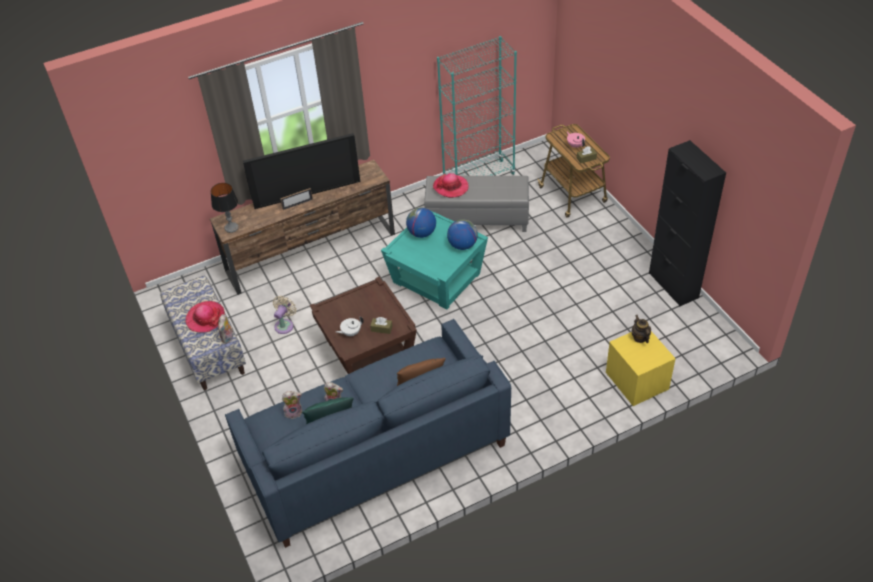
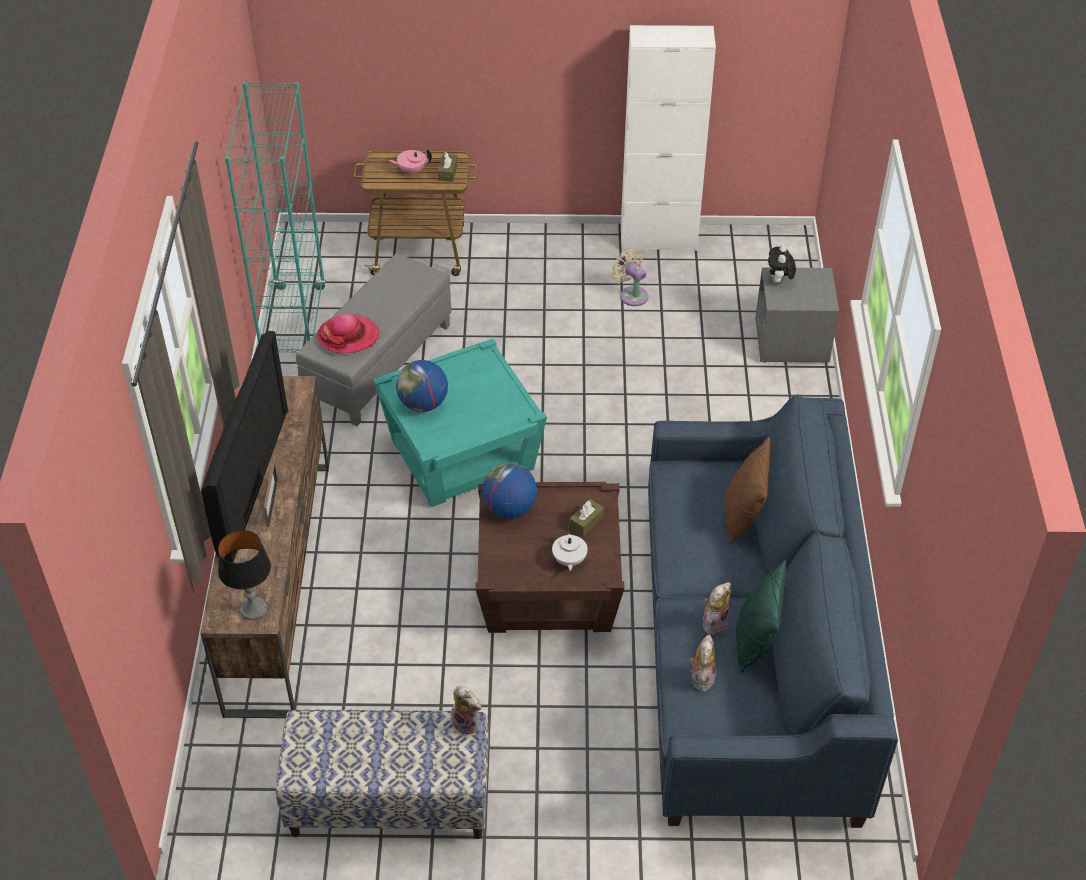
camera: 65 degrees left, 0 degrees up
hat [185,301,225,333] -> none
beige fan [273,296,297,334] -> beige fan moved to [611,248,649,306]
globe [447,219,478,250] -> globe moved to [482,463,537,518]
yellow nightstand [606,331,676,406] -> grey nightstand [755,268,839,363]
teapot [631,315,651,343] -> plush toy [768,245,796,283]
black cabinet [649,140,726,306] -> white cabinet [621,25,716,251]

